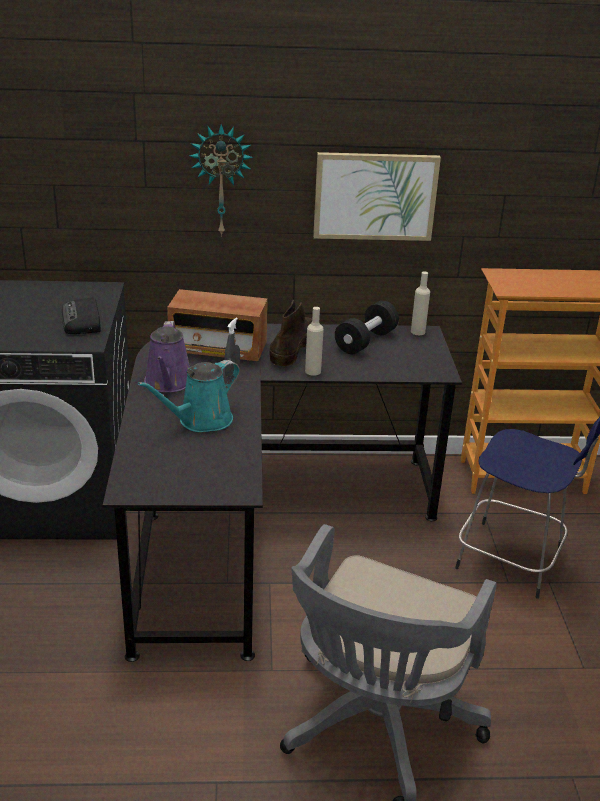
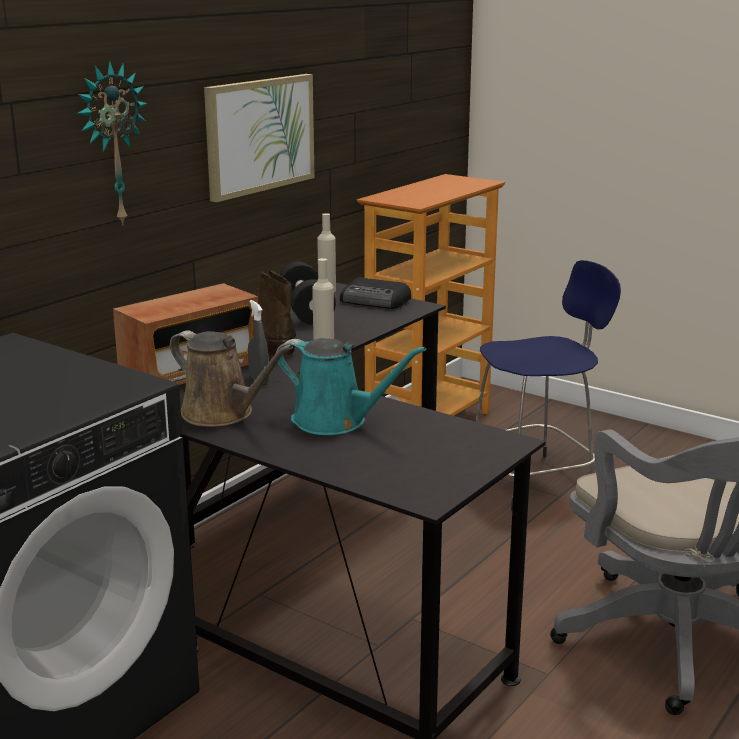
camera: 50 degrees left, 10 degrees down
radio [62,297,101,334] -> radio moved to [340,278,411,309]
turquoise watering can [138,360,240,432] -> turquoise watering can turned 60 degrees counterclockwise [276,338,426,435]
purple watering can [144,321,190,393] -> brown watering can [170,330,293,427]

